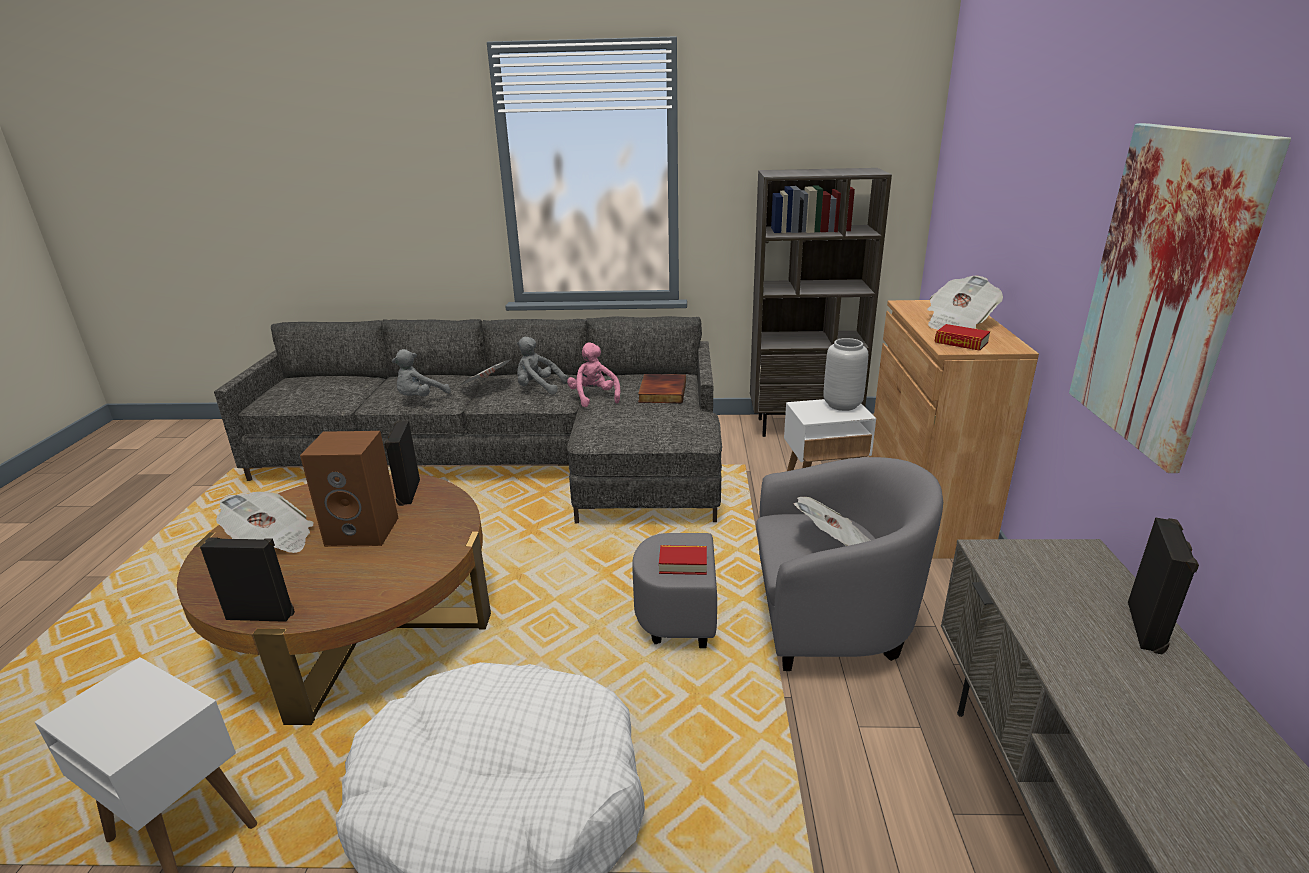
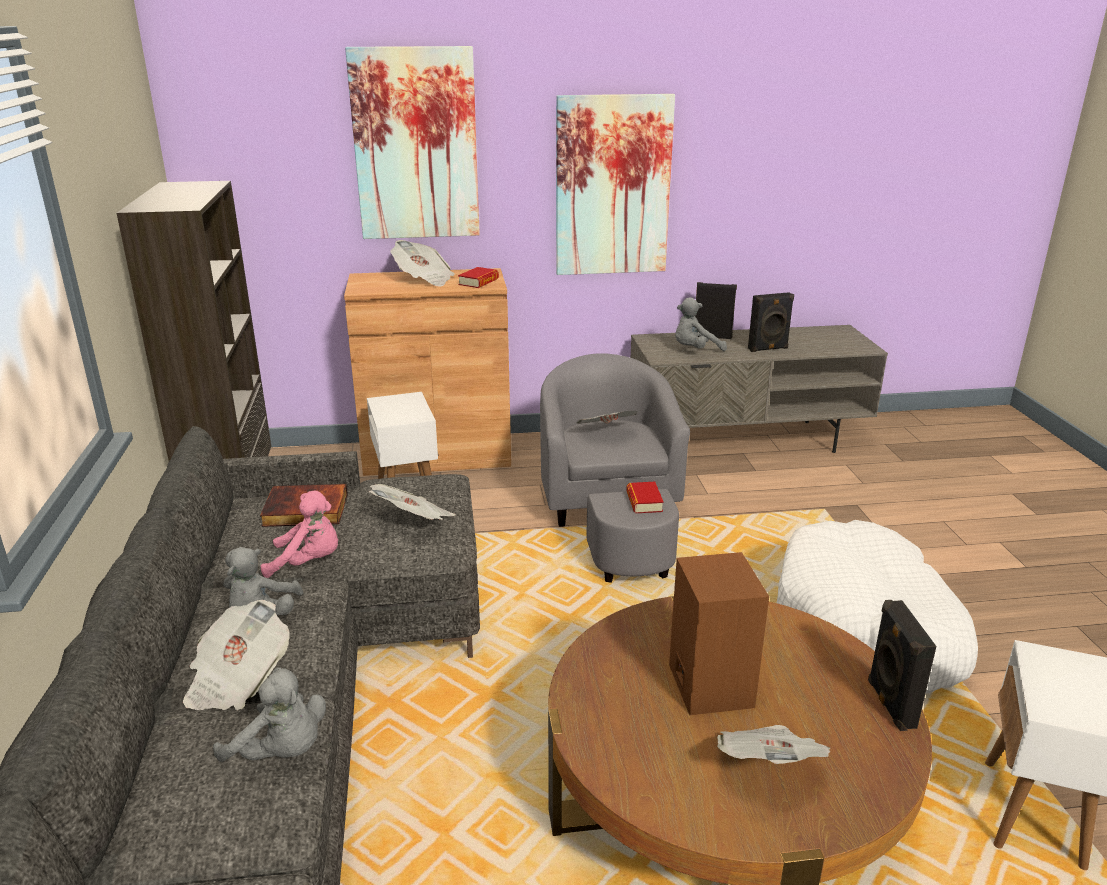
camera: 100 degrees left, 0 degrees up
black speaker [384,420,420,506] -> black speaker moved to [748,292,794,352]
pink plush toy [567,343,620,407] -> pink plush toy turned 150 degrees counterclockwise [260,491,338,578]
grey vase [823,338,868,411] -> none
none -> picture [345,46,480,239]
none -> newspaper [369,484,456,520]
none -> grey plush toy [675,297,727,351]

